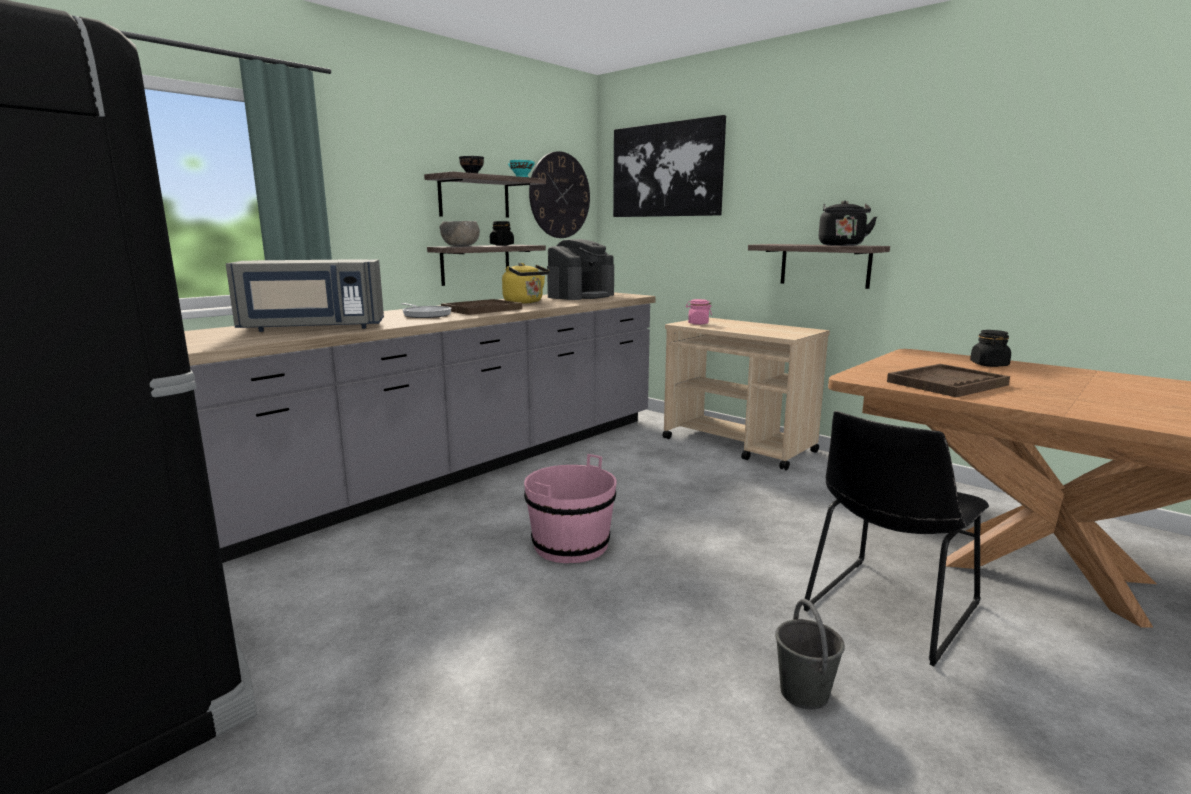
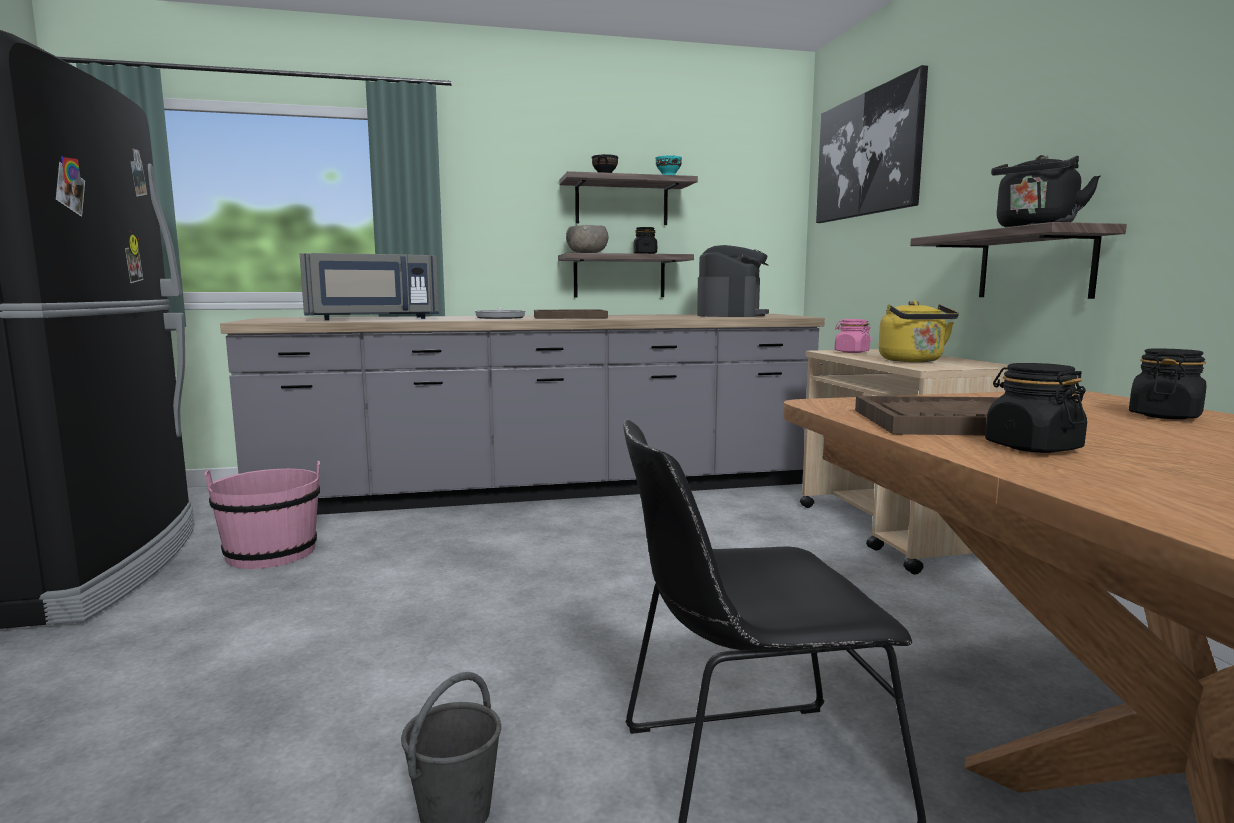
camera: 35 degrees right, 5 degrees down
grey microwave [226,259,384,332] -> grey microwave turned 45 degrees counterclockwise [300,253,439,320]
yellow kettle [502,263,550,304] -> yellow kettle moved to [878,301,959,362]
pink bucket [524,454,616,563] -> pink bucket moved to [204,461,320,569]
wall clock [529,151,590,238] -> none
coffee machine [547,239,614,300] -> coffee machine turned 60 degrees counterclockwise [697,245,769,317]
none -> black jar [985,363,1087,453]

